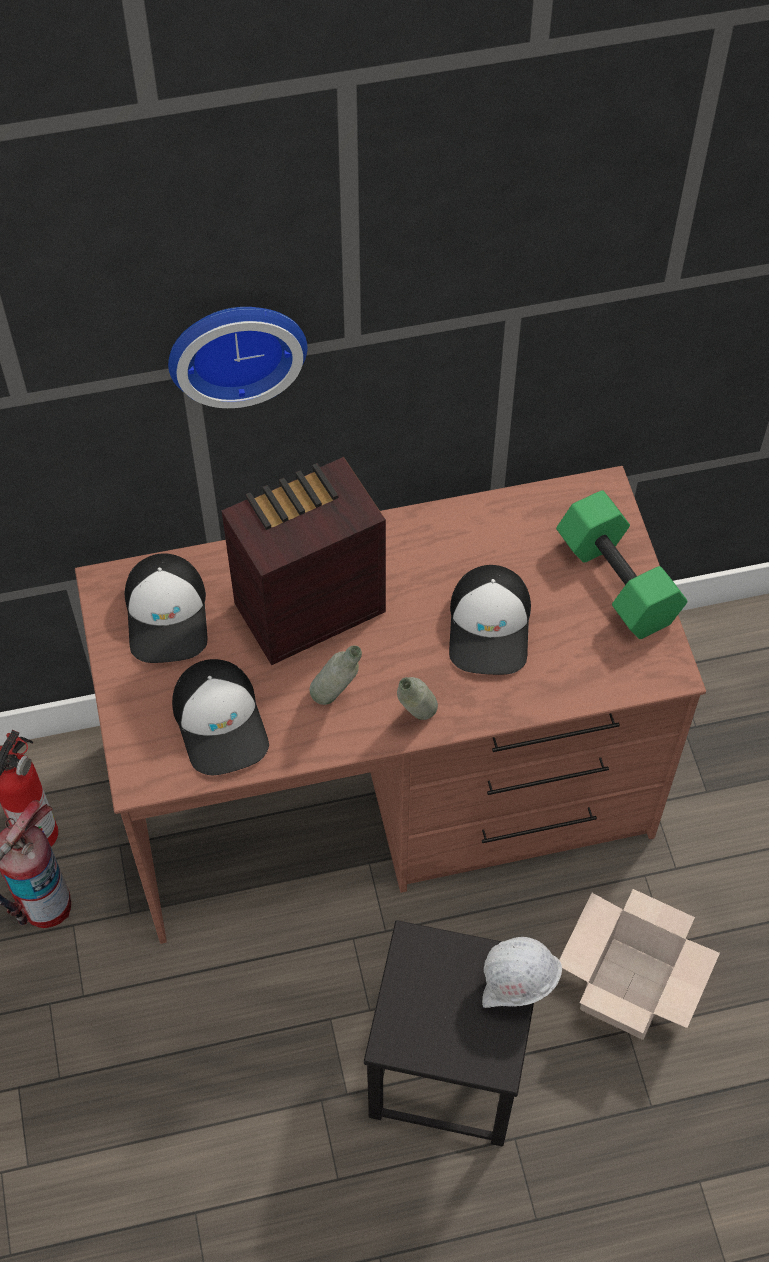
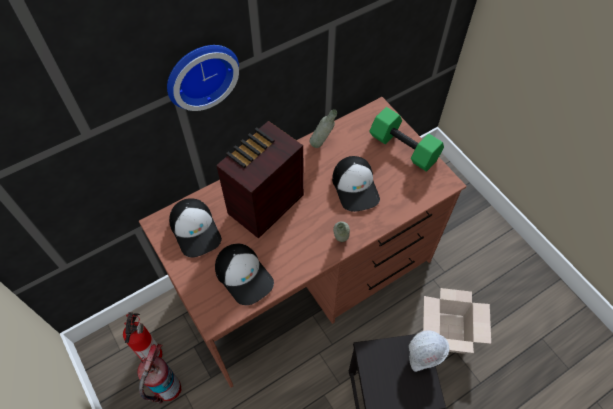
camera: 20 degrees left, 0 degrees up
grey bottle [310,645,362,705] -> grey bottle moved to [310,109,337,148]

